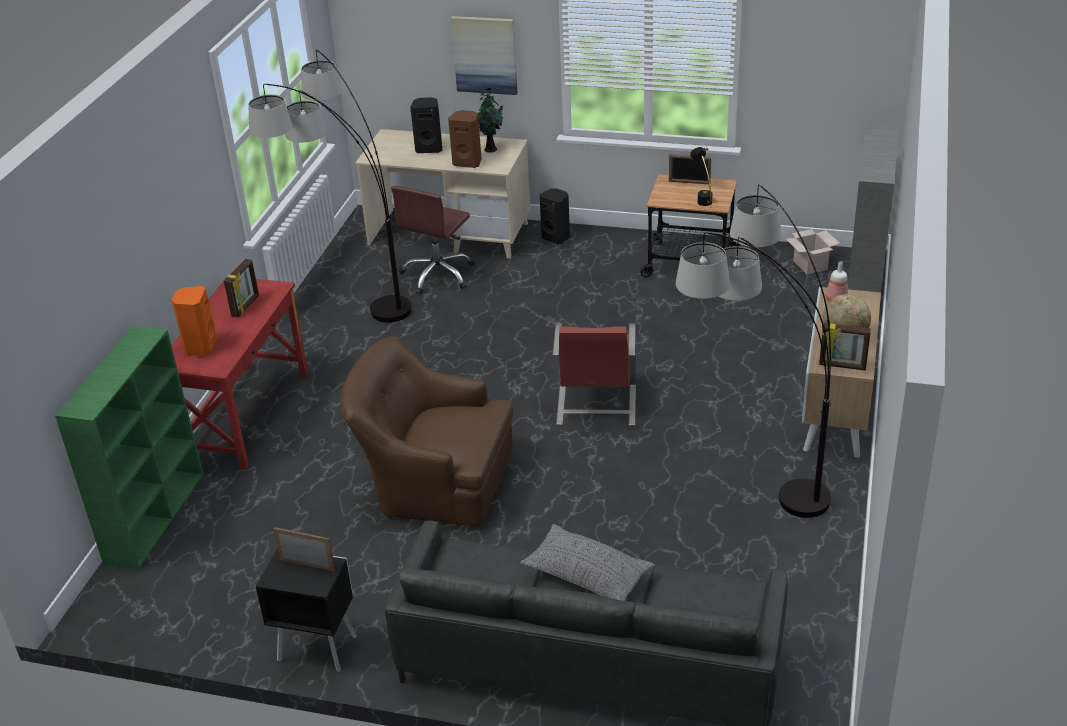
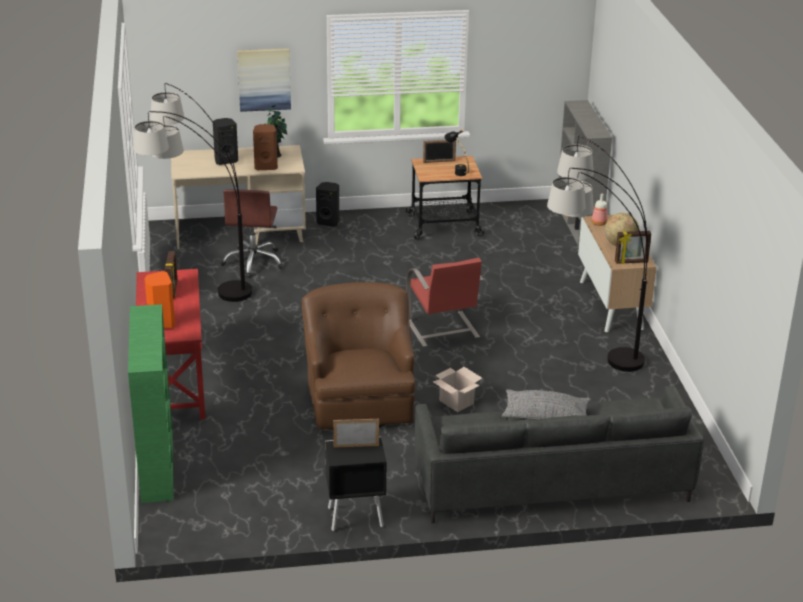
camera: 25 degrees left, 5 degrees down
brown armchair [340,336,513,527] -> brown armchair turned 90 degrees clockwise [302,282,415,429]
cardboard box [786,229,840,274] -> cardboard box moved to [432,367,482,412]

